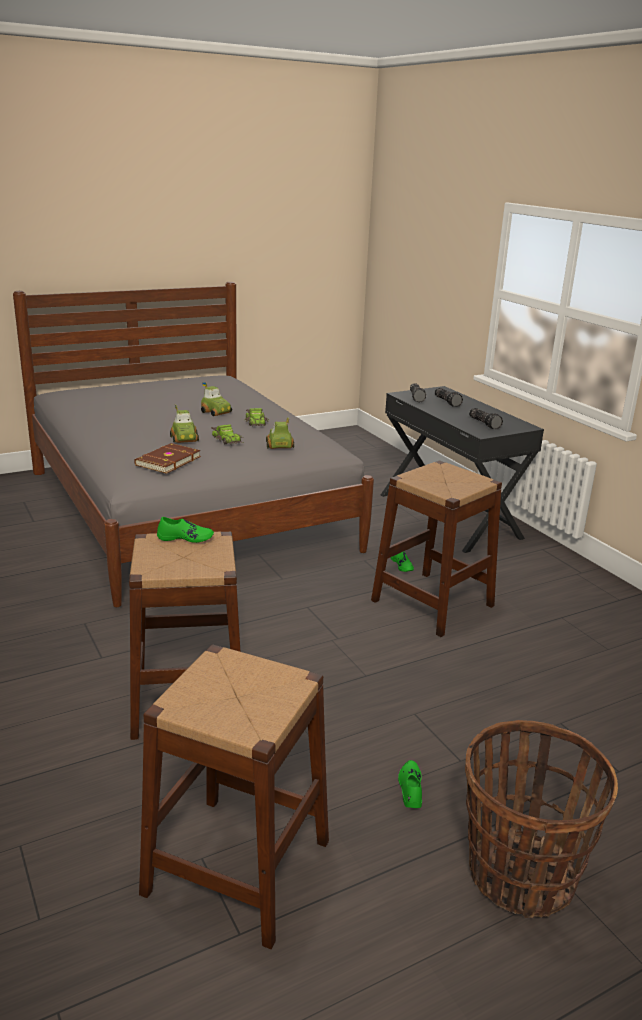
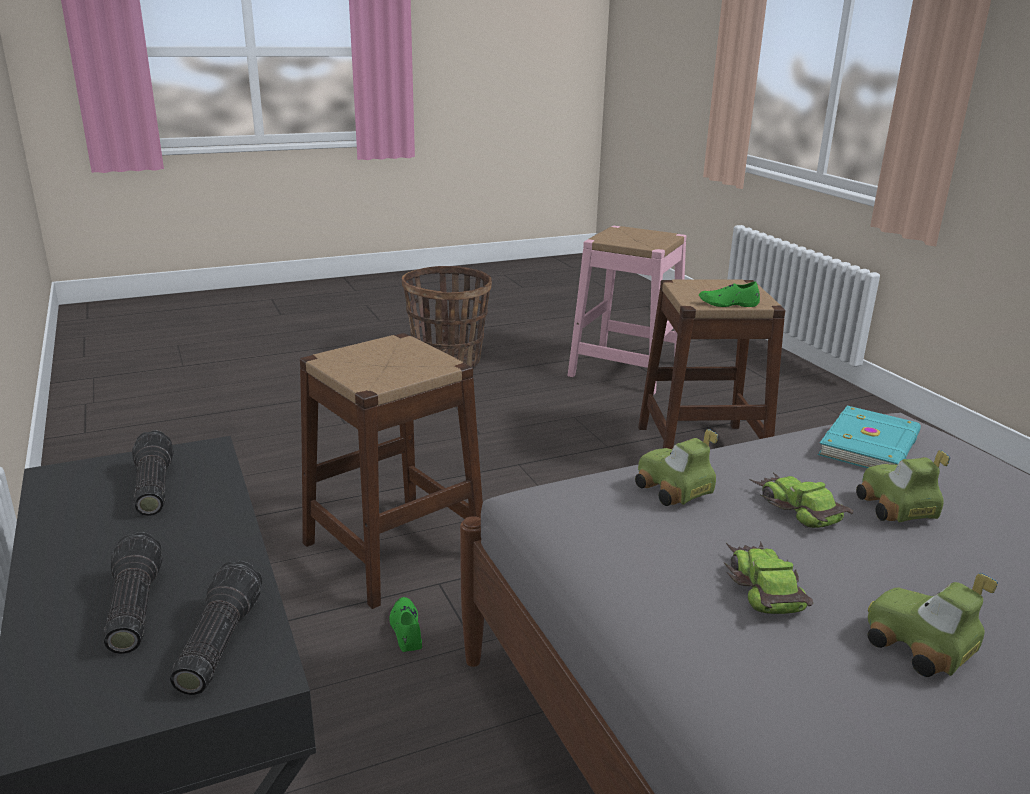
camera: 175 degrees left, 0 degrees up
brown book [134,443,201,474] -> turquoise book [818,406,921,468]
brown stool [139,645,329,949] -> pink stool [567,226,687,395]
toy car [266,417,294,449] -> toy car turned 150 degrees clockwise [635,429,718,506]
green shoe [398,760,422,808] -> none

